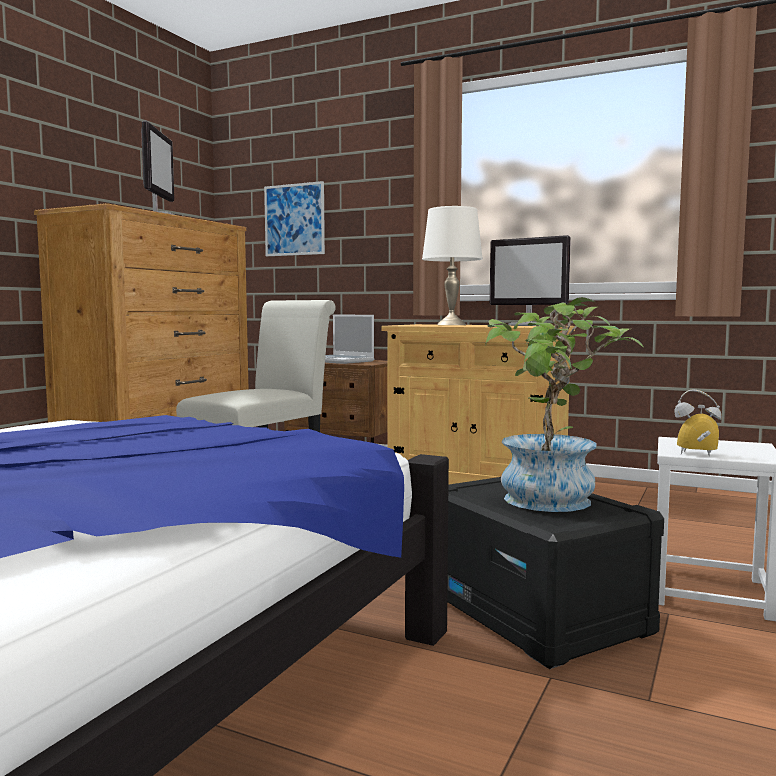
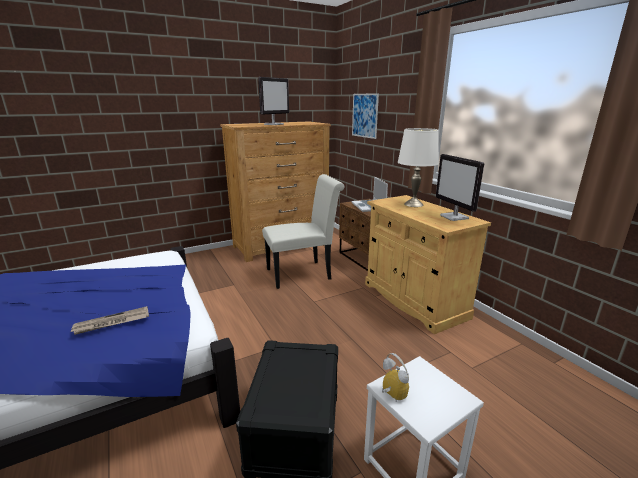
camera: 35 degrees right, 15 degrees up
potted plant [485,297,644,512] -> none
none -> newspaper [71,306,149,335]

